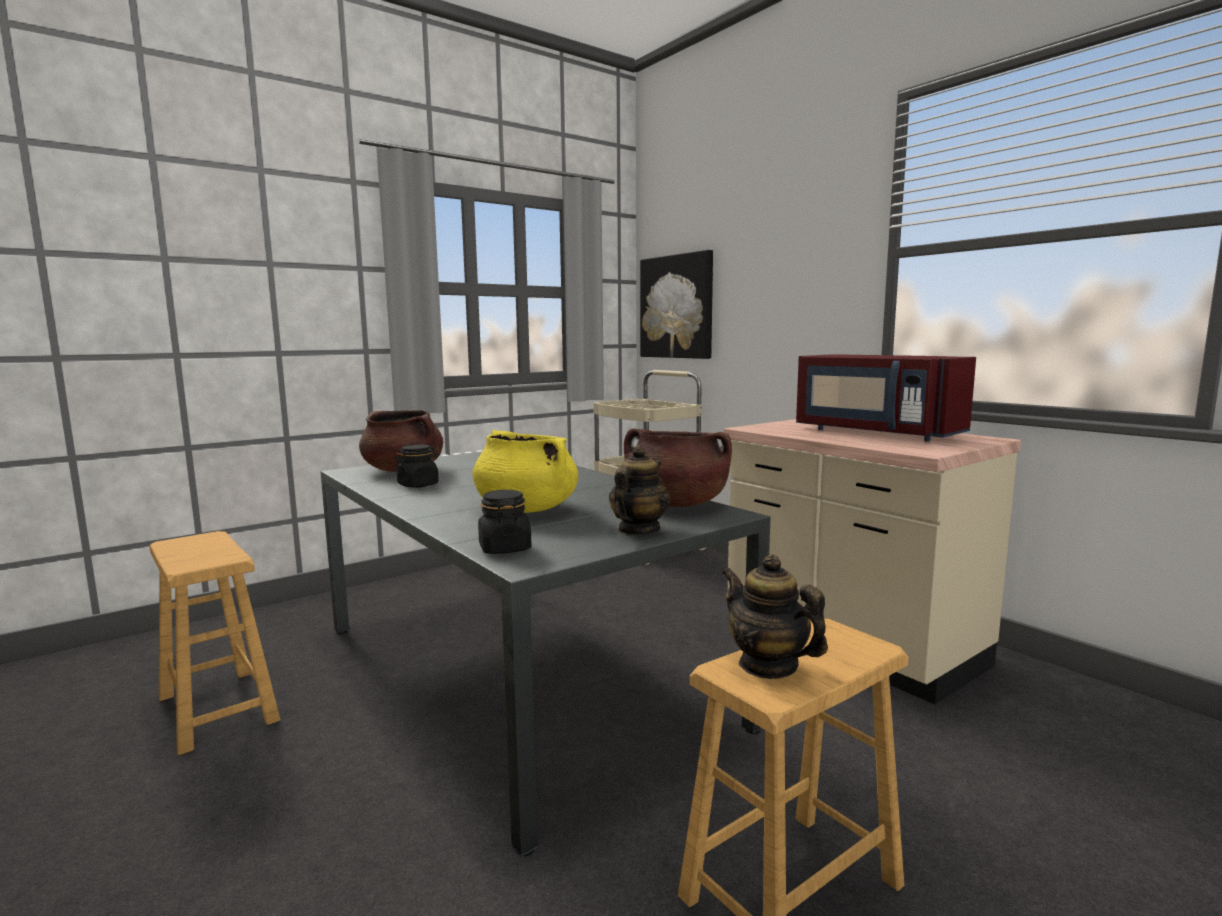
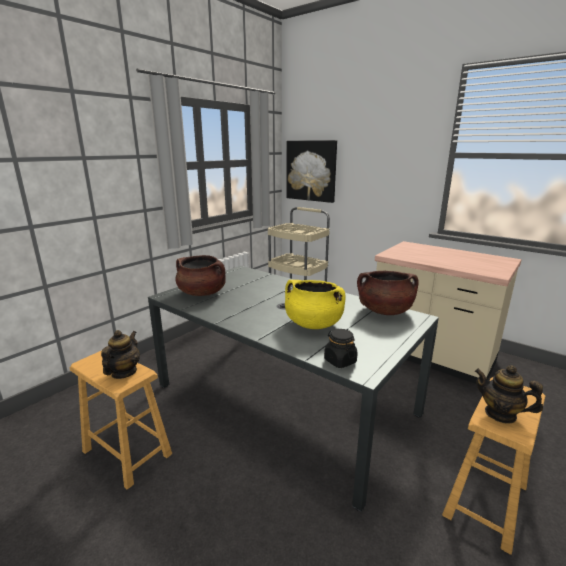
camera: 15 degrees left, 10 degrees up
black jar [395,445,439,488] -> none
teapot [609,445,670,535] -> teapot moved to [101,330,140,379]
red microwave [796,354,976,442] -> none

